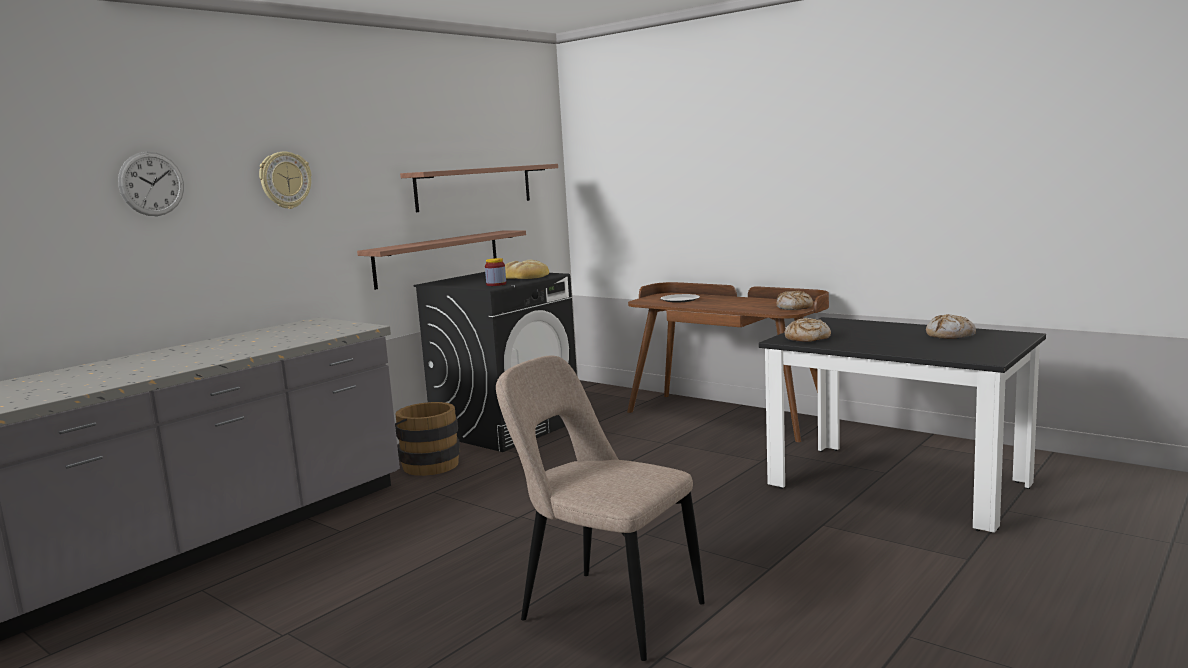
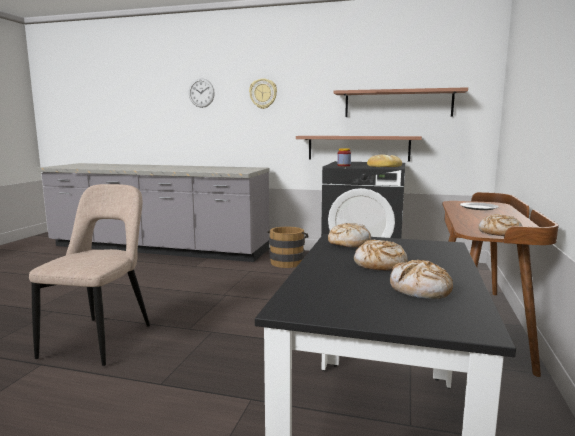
camera: 65 degrees right, 0 degrees up
none -> bread [354,240,408,271]

